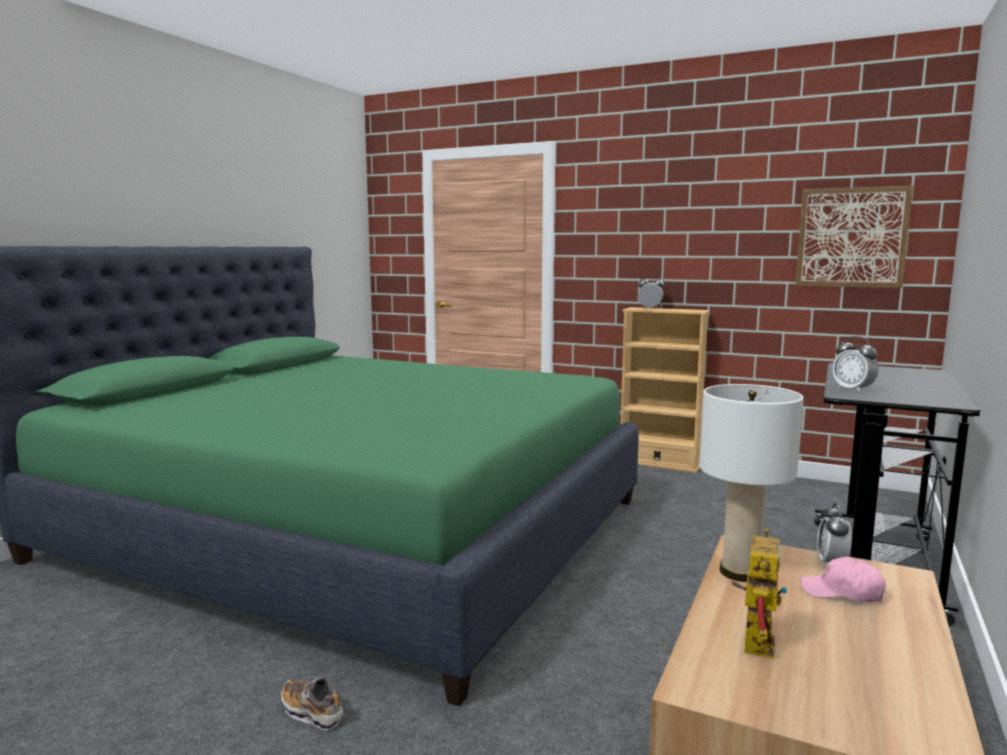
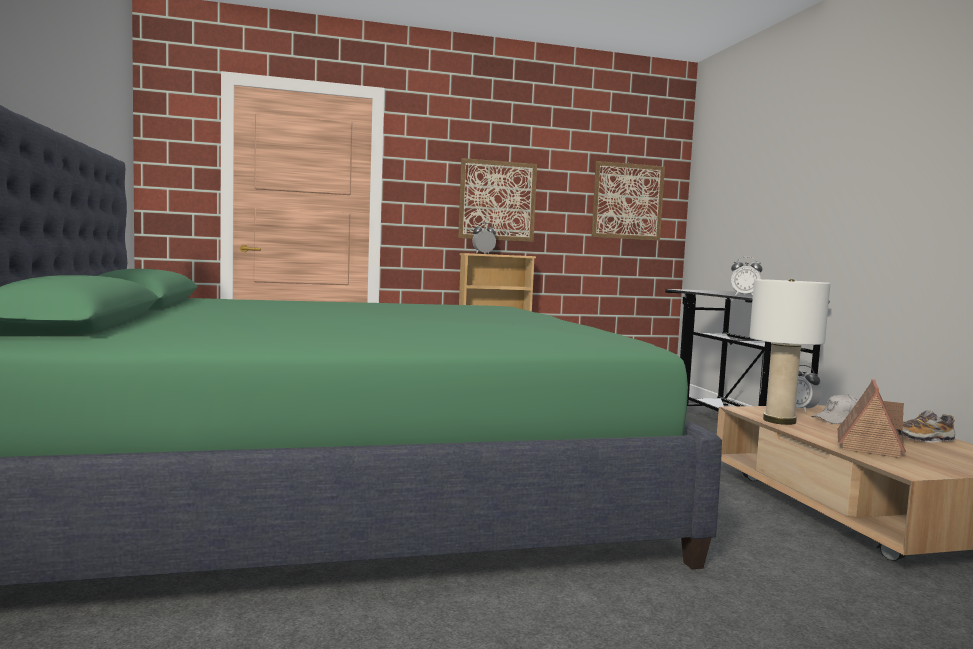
camera: 40 degrees left, 5 degrees down
shoe [280,677,344,730] -> shoe moved to [896,411,955,443]
toy robot [731,528,787,659] -> toy house [837,379,906,458]
pink cap [801,557,886,603] -> white cap [811,394,858,424]
none -> picture [458,158,537,242]

